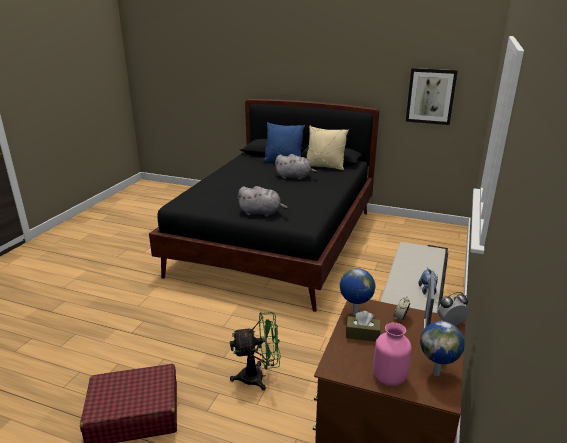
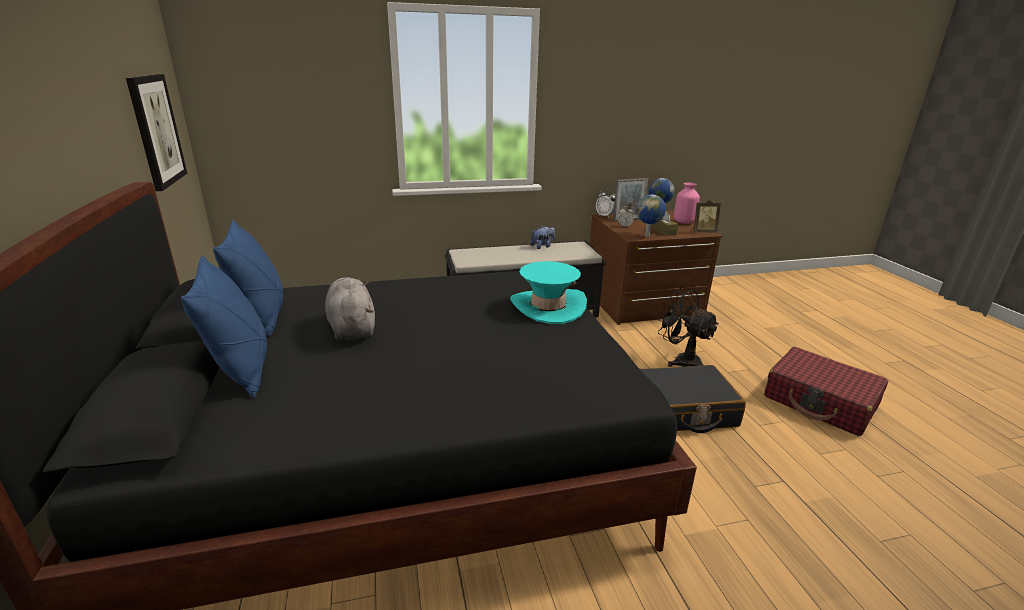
camera: 125 degrees left, 0 degrees up
green fan [230,312,281,391] -> black fan [658,287,719,367]
grey plush toy [237,186,288,217] -> turquoise hat [510,261,587,324]
beige pillow [306,126,349,170] -> blue pillow [213,220,284,336]
none -> black suitcase [640,365,746,433]
none -> picture frame [693,199,721,233]

